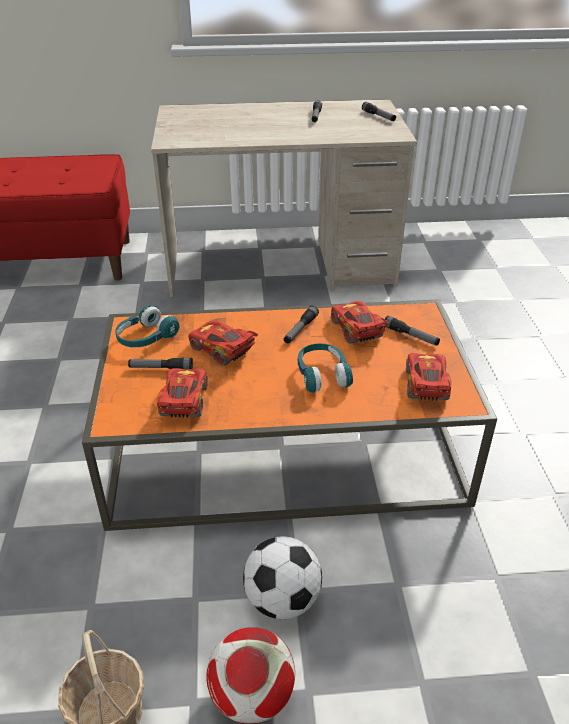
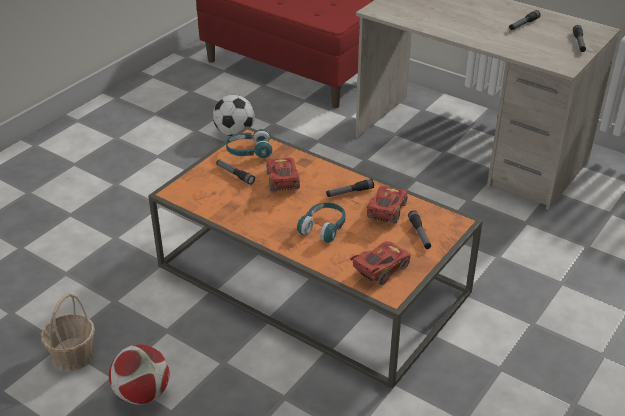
camera: 40 degrees right, 0 degrees up
red toy car [157,368,208,418] -> none
football [243,536,322,619] -> football moved to [213,95,255,136]

